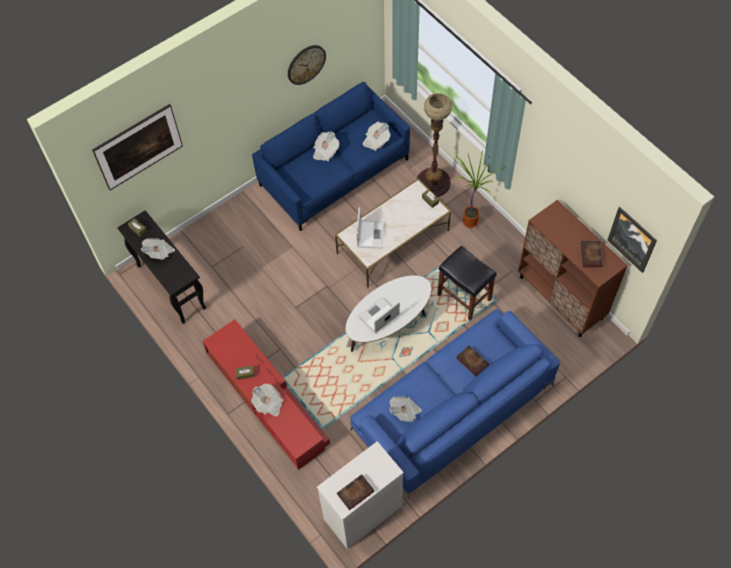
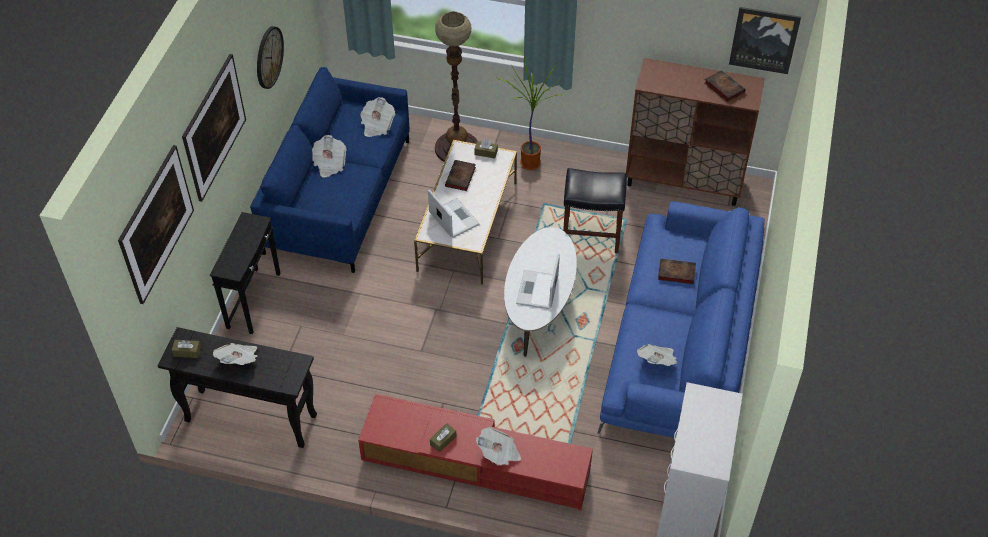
camera: 40 degrees left, 10 degrees down
book [337,474,375,510] -> book moved to [445,160,476,191]
none -> picture [182,54,246,202]
none -> black side table [210,212,281,334]

